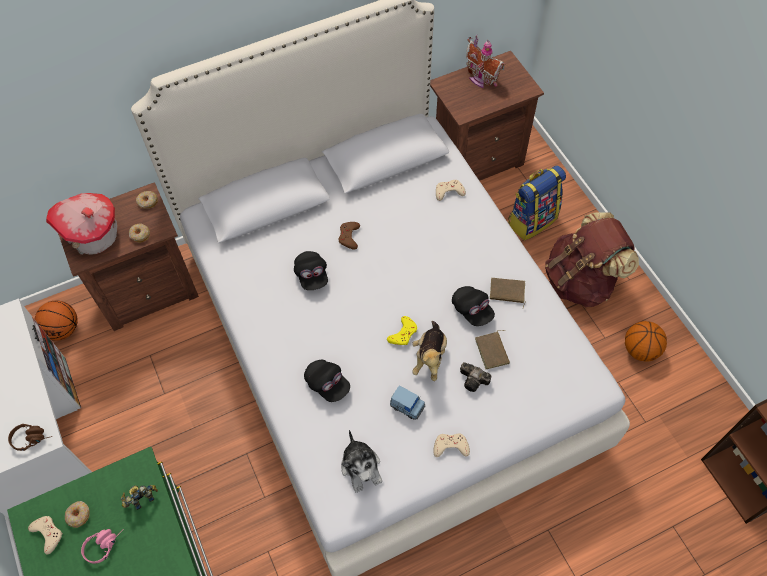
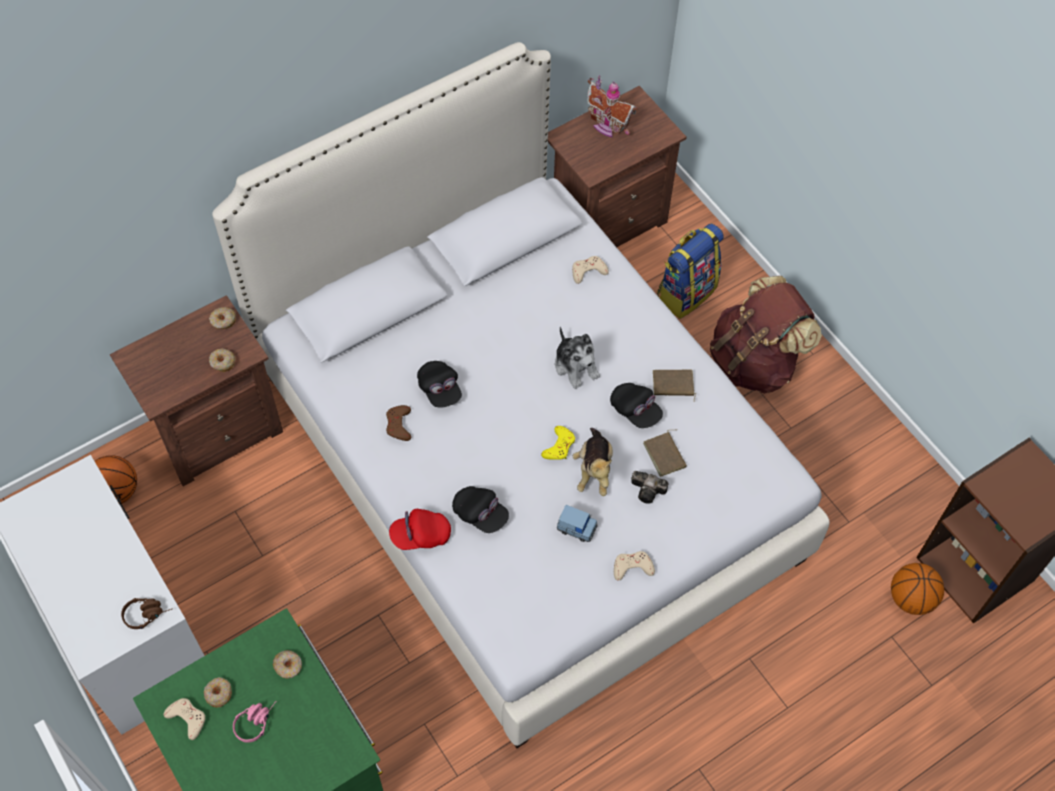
camera: 10 degrees left, 0 degrees up
toy house [46,193,117,255] -> none
toy robot [121,485,158,510] -> donut [273,650,302,679]
brown game controller [339,222,360,250] -> brown game controller moved to [386,405,411,441]
plush toy [341,430,382,493] -> plush toy moved to [555,327,600,389]
basketball [625,321,667,362] -> basketball moved to [891,563,944,615]
none -> red cap [389,509,451,550]

